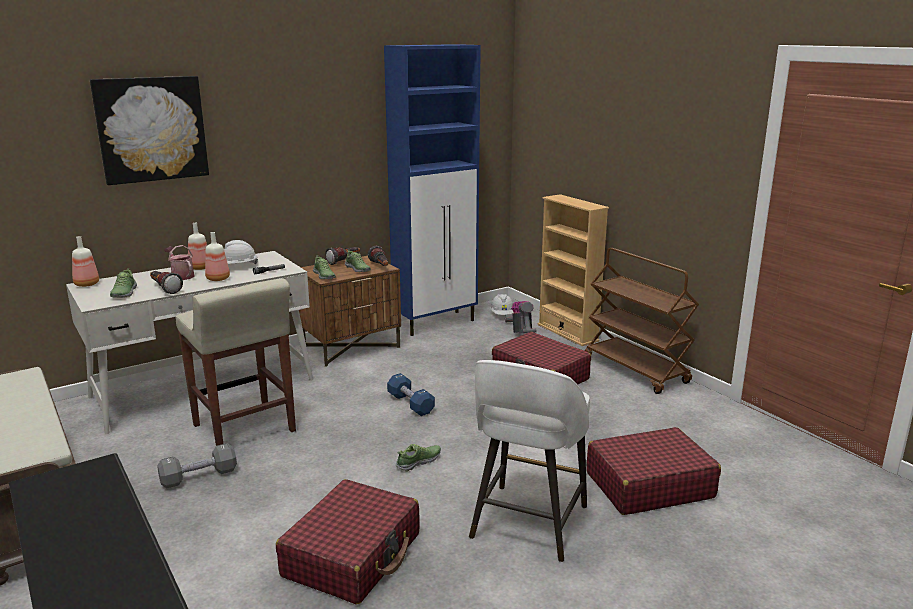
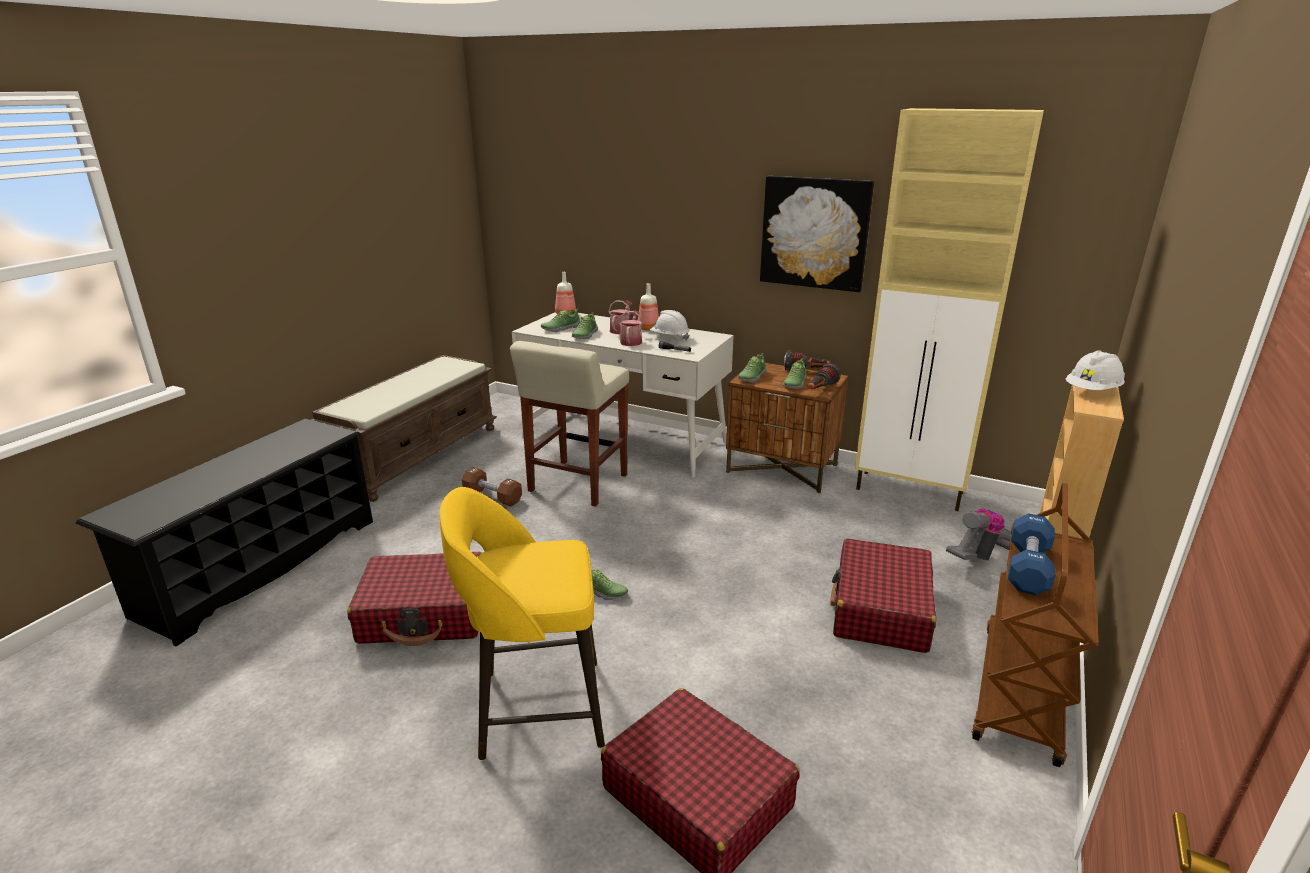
camera: 60 degrees right, 5 degrees up
picture [90,76,209,185] -> picture moved to [760,176,874,292]
flashlight [150,271,183,294] -> shoe [572,313,598,339]
grey dumbbell [157,443,237,489] -> brown dumbbell [462,467,522,506]
bottle [205,232,230,281] -> watering can [619,310,643,346]
blue cabinet [384,44,481,336] -> beige cabinet [855,108,1044,511]
blue dumbbell [387,373,435,416] -> blue dumbbell moved to [1008,513,1055,595]
white stool [469,360,590,562] -> yellow stool [440,487,605,760]
white hard hat [490,294,514,315] -> white hard hat moved to [1066,350,1125,390]

